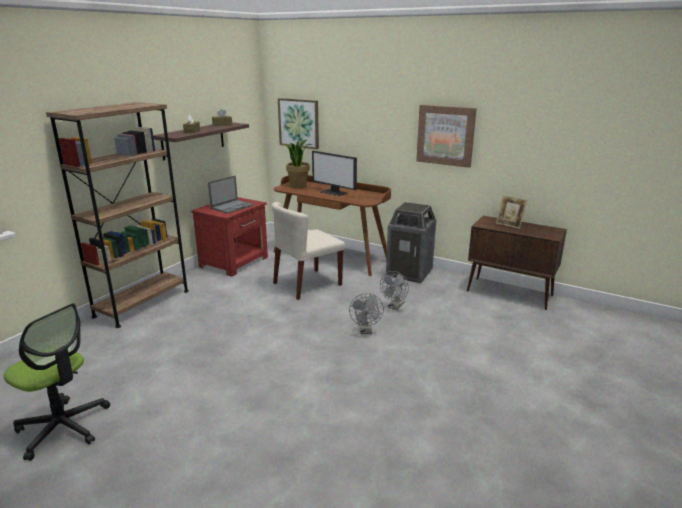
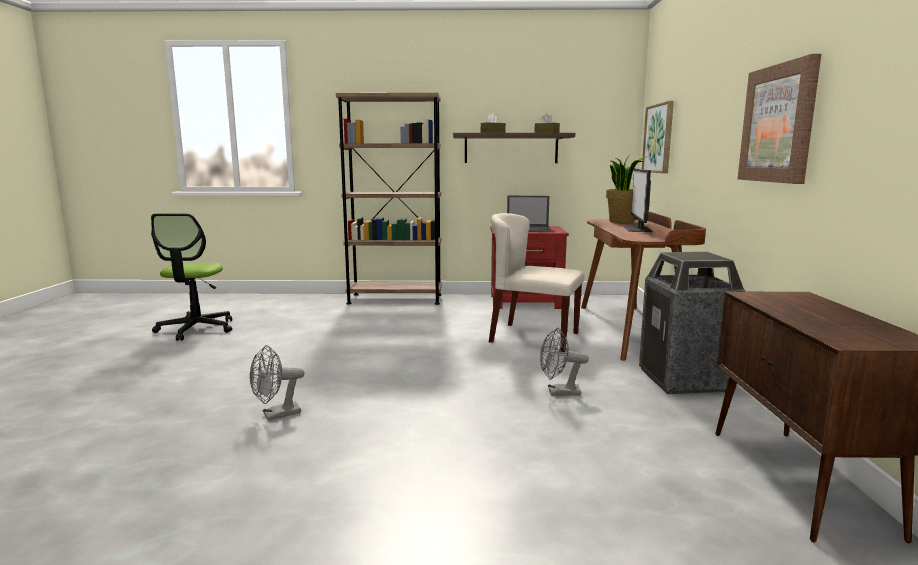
camera: 60 degrees right, 10 degrees down
grey fan [349,293,384,334] -> grey fan moved to [250,345,304,420]
picture frame [496,195,527,229] -> none

